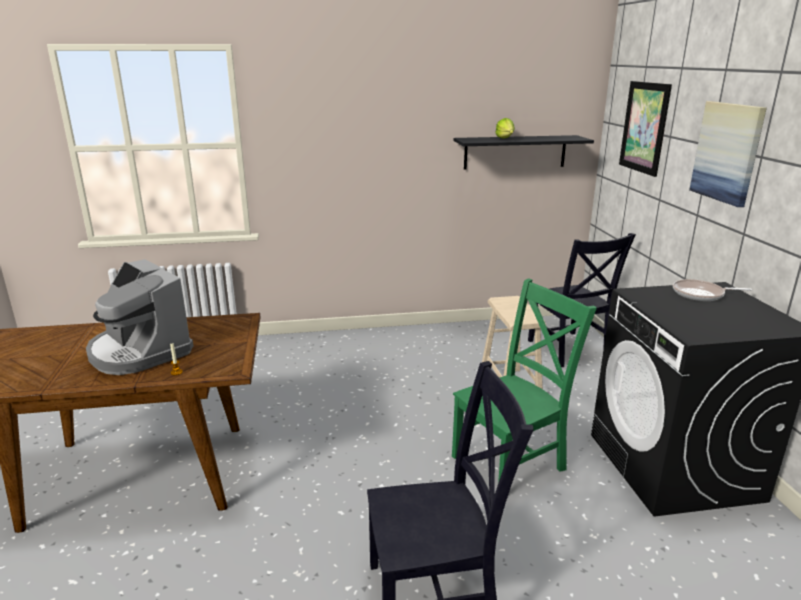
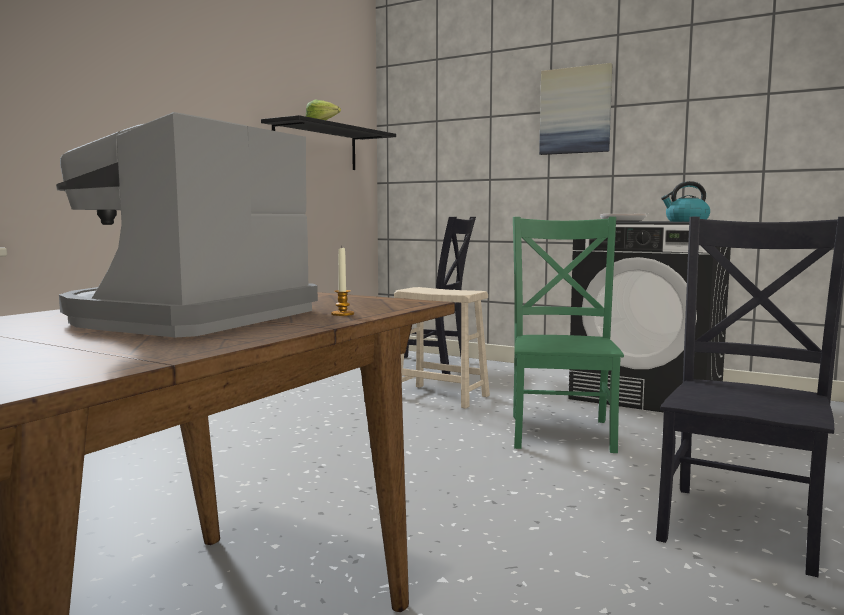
camera: 50 degrees left, 15 degrees down
coffee machine [86,259,194,375] -> coffee machine turned 120 degrees clockwise [56,112,318,337]
picture [619,81,672,177] -> none
none -> kettle [661,181,710,222]

